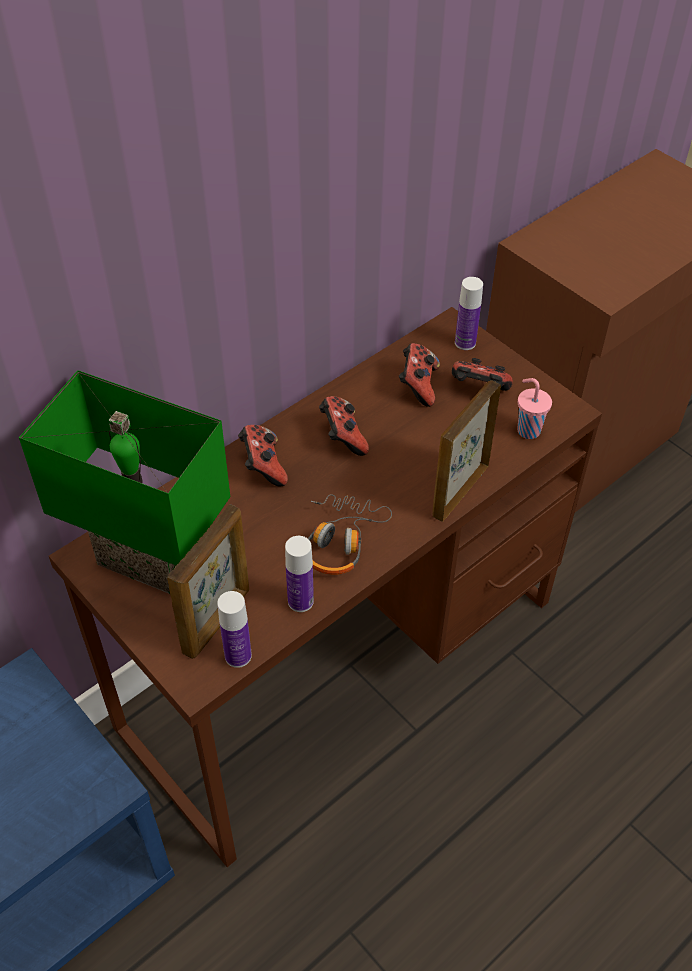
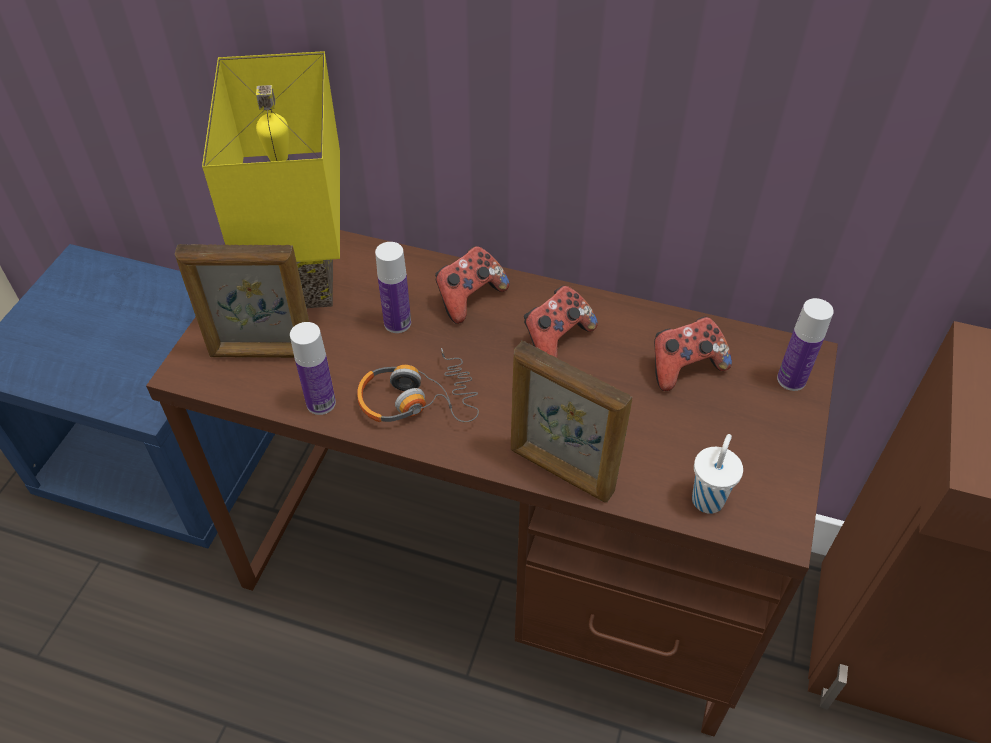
camera: 60 degrees right, 0 degrees up
green table lamp [19,370,230,594] -> yellow table lamp [202,51,340,308]
bottle [217,591,252,668] -> bottle moved to [375,242,411,333]
picture frame [432,380,501,522] -> picture frame turned 150 degrees counterclockwise [511,340,632,502]
game controller [452,358,513,391] -> none
pink cup [518,378,552,439] -> white cup [692,434,743,514]

